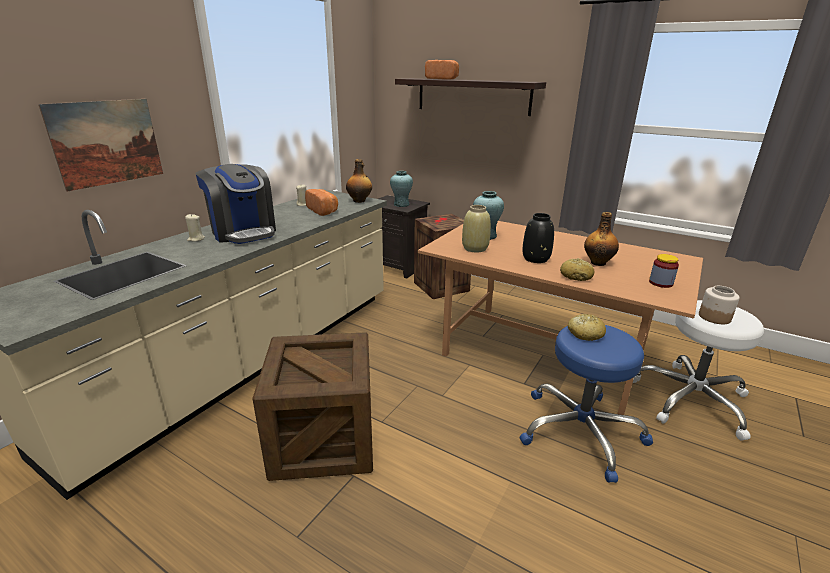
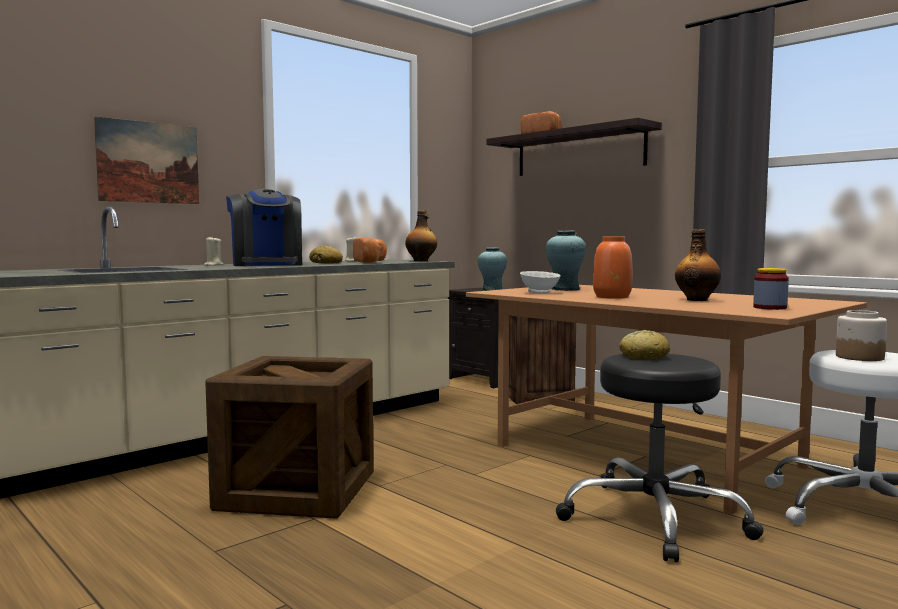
camera: 15 degrees right, 20 degrees down
beige vase [462,205,491,253] -> white bowl [520,271,561,294]
blue stool [520,325,653,483] -> black stool [556,354,763,562]
black vase [522,213,554,263] -> orange vase [593,237,633,299]
bread [560,258,594,281] -> bread moved to [309,245,343,264]

